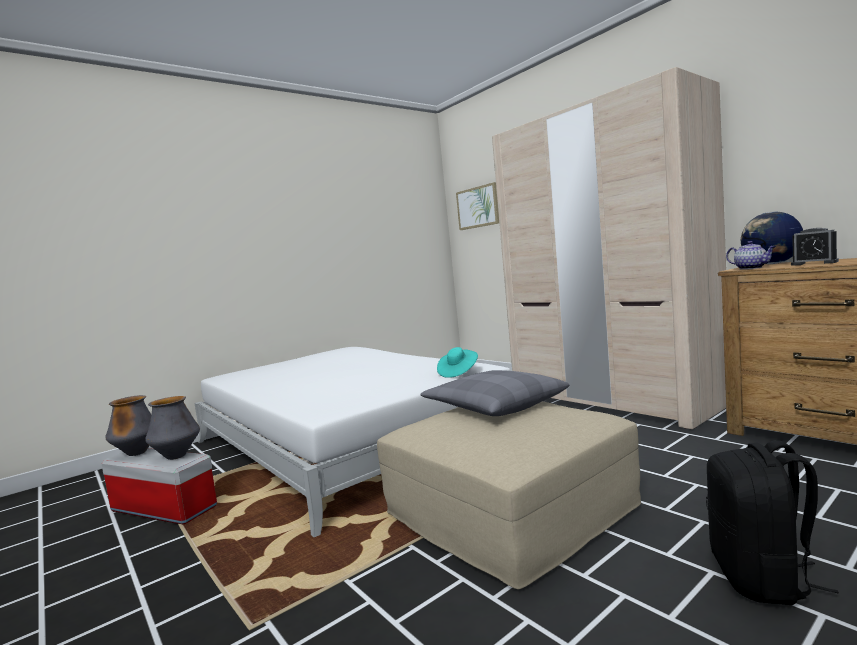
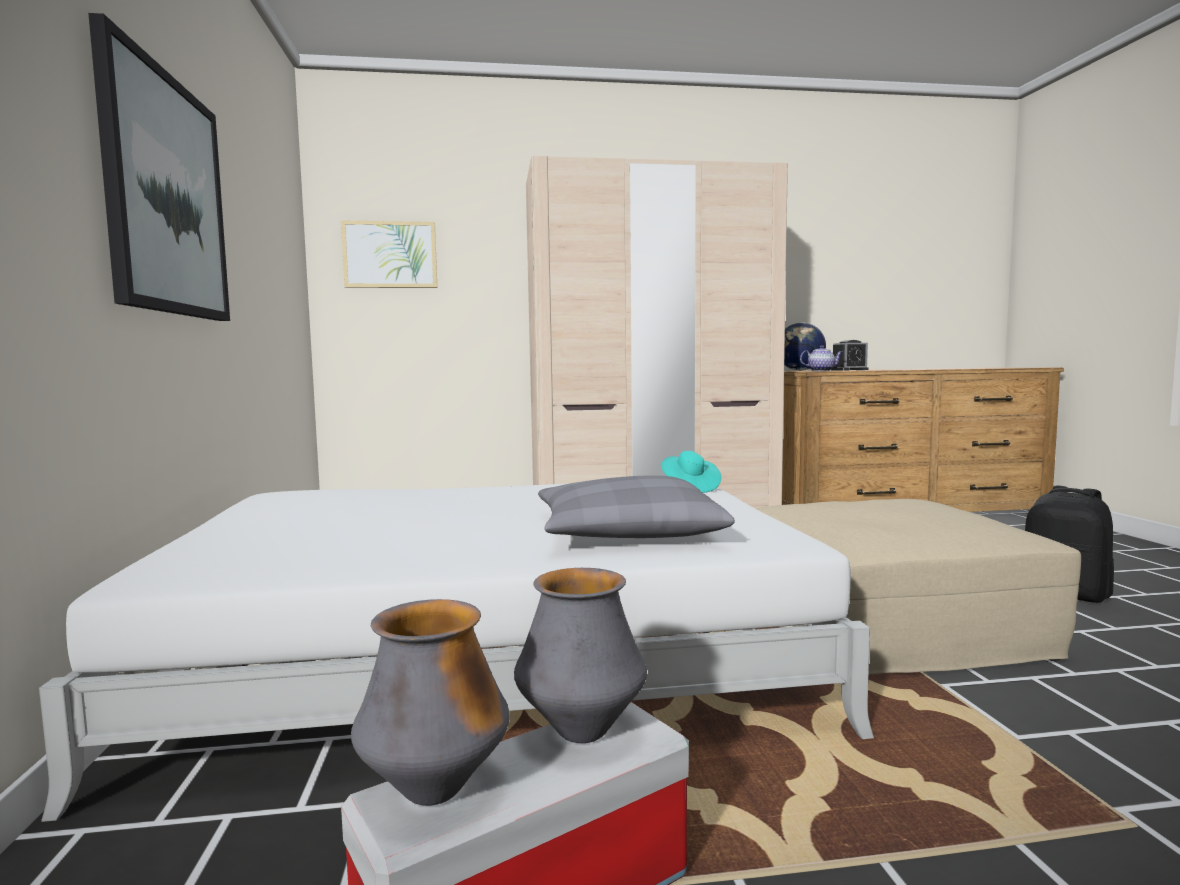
camera: 60 degrees left, 0 degrees up
grey pillow [421,370,569,416] -> grey pillow moved to [538,475,735,538]
none -> picture [88,13,230,321]

